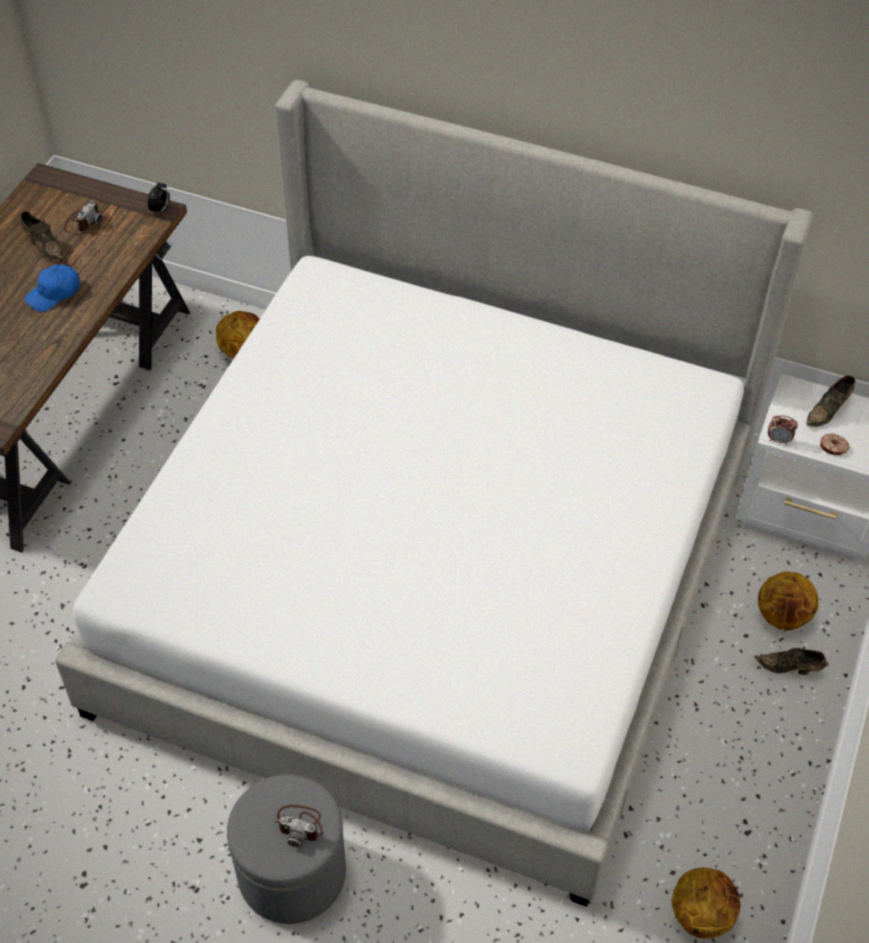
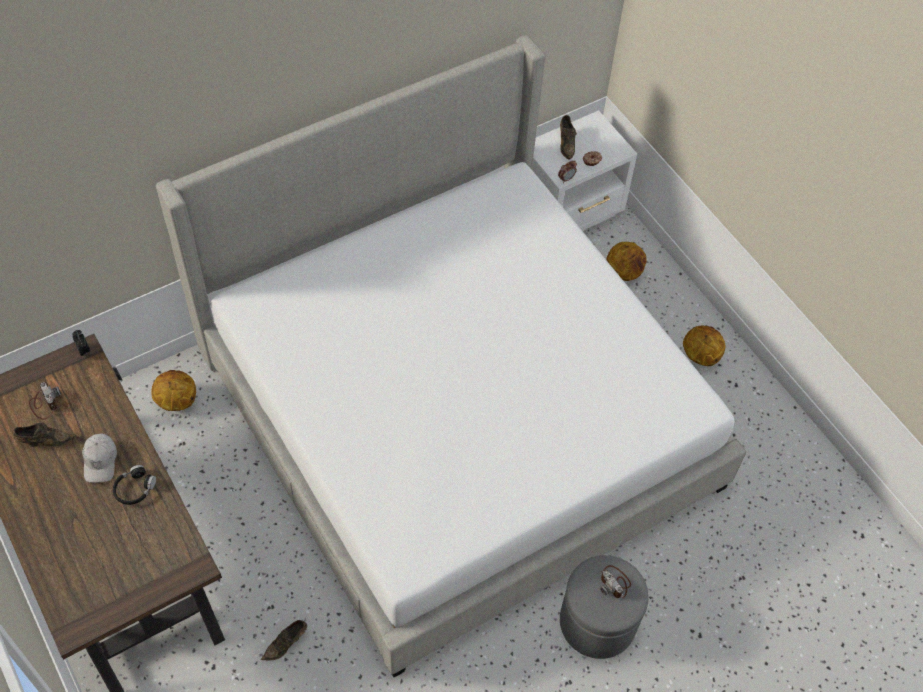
camera: 55 degrees left, 5 degrees up
blue cap [25,264,80,312] -> white cap [82,434,117,483]
camera [275,805,323,847] -> camera turned 90 degrees clockwise [600,565,631,599]
basketball [671,868,741,939] -> basketball moved to [683,326,725,366]
brown shoe [754,648,827,675] -> brown shoe moved to [261,620,307,661]
none -> black headphones [113,465,156,505]

